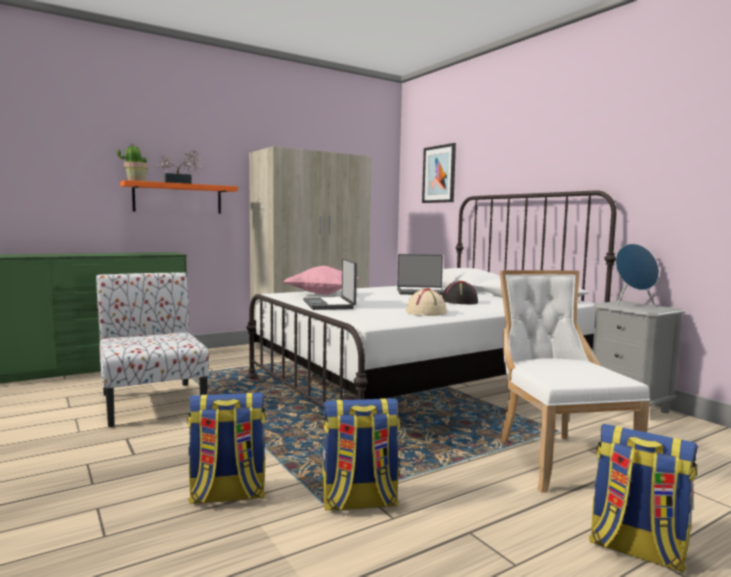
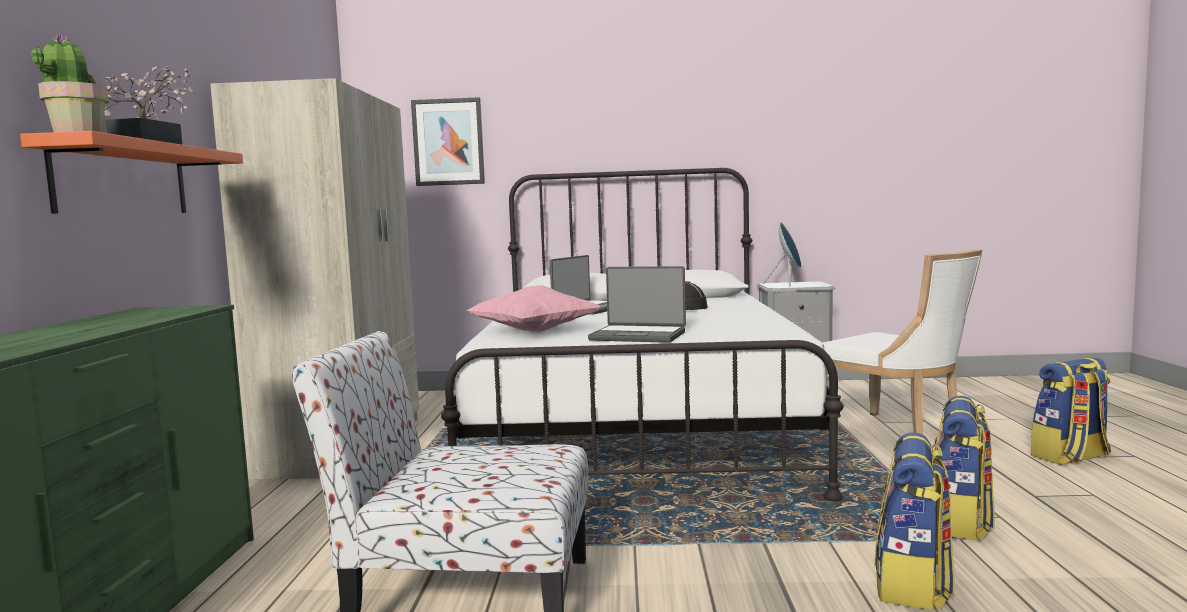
camera: 55 degrees left, 0 degrees up
beige hat [405,288,447,316] -> none
white chair [500,270,650,493] -> white chair turned 150 degrees counterclockwise [815,249,982,435]

